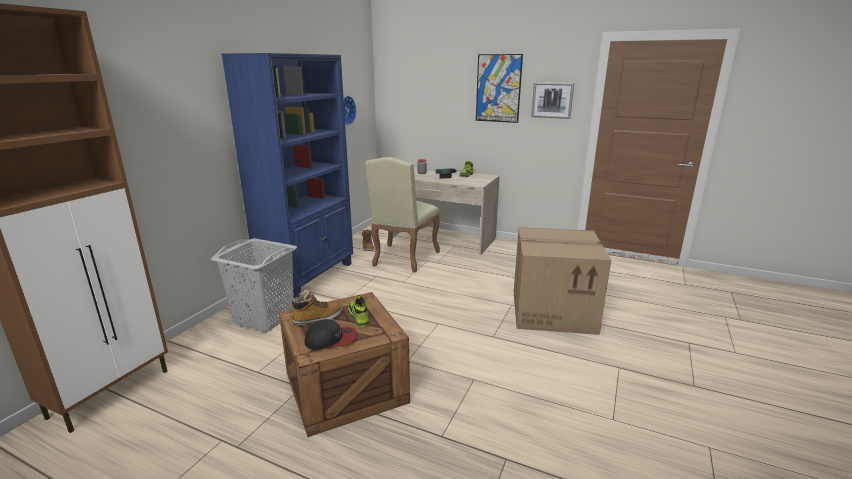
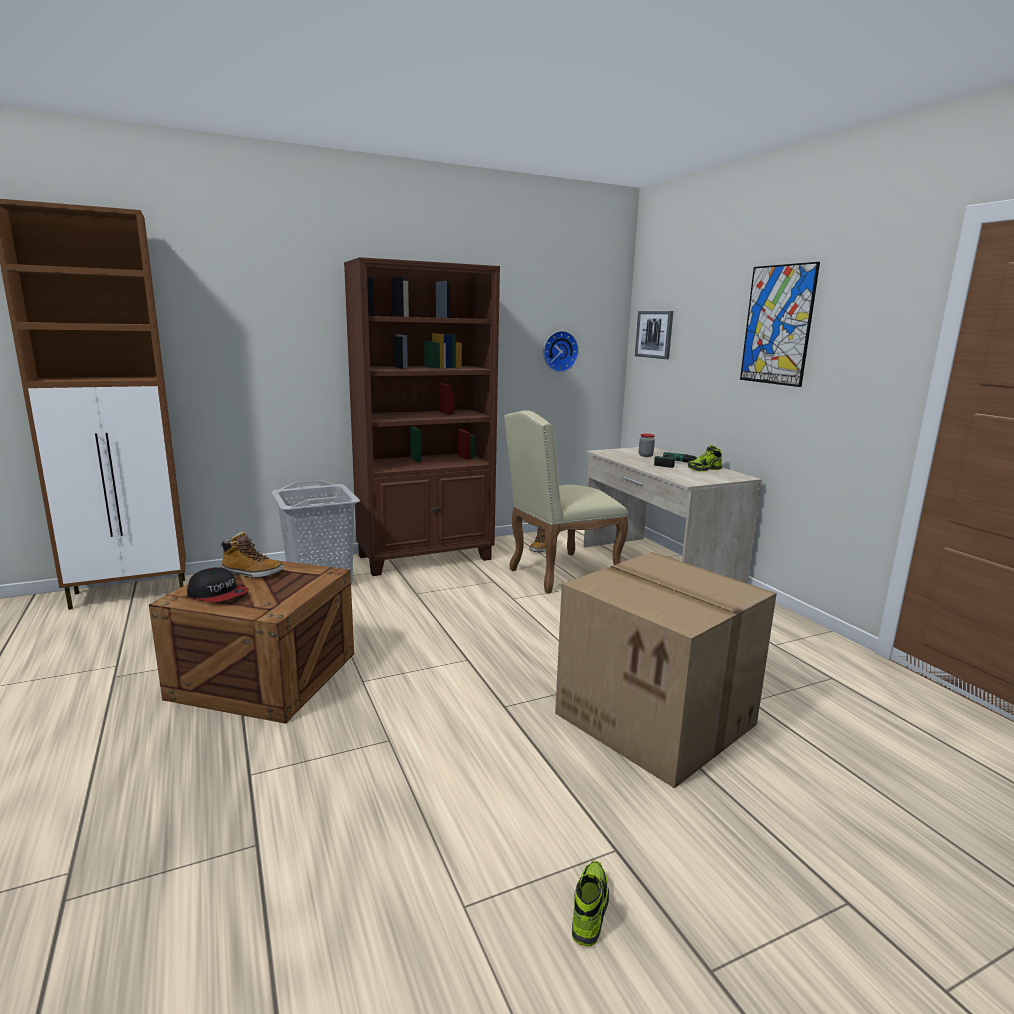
camera: 40 degrees right, 5 degrees down
blue bookcase [221,53,353,298] -> brown bookcase [344,257,500,576]
shoe [348,296,369,327] -> shoe moved to [572,861,609,946]
picture [531,82,574,119] -> picture moved to [635,311,673,359]

